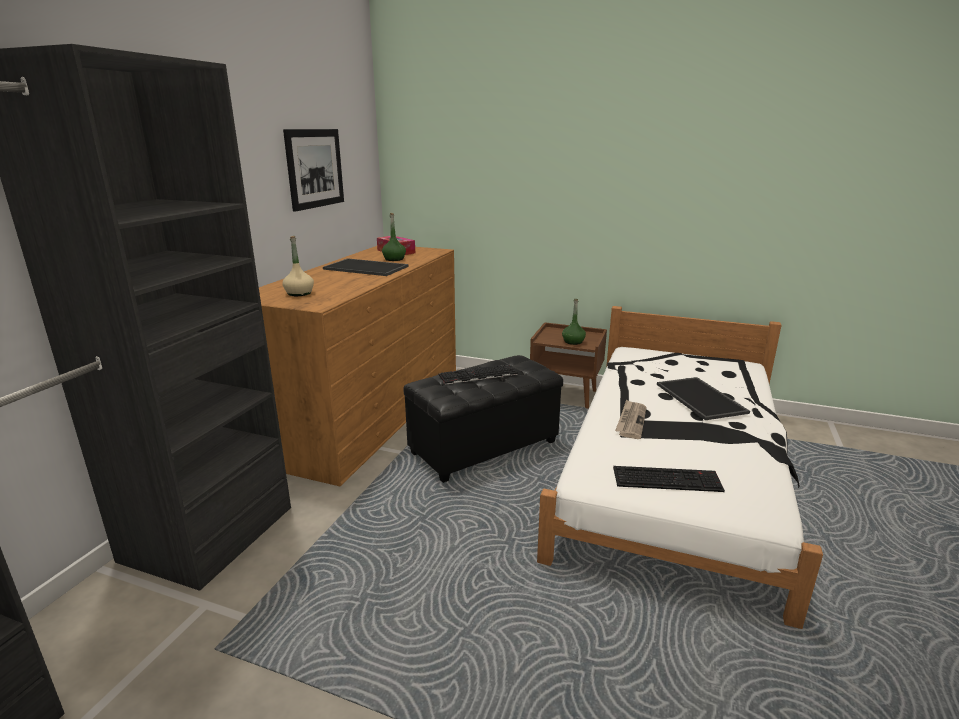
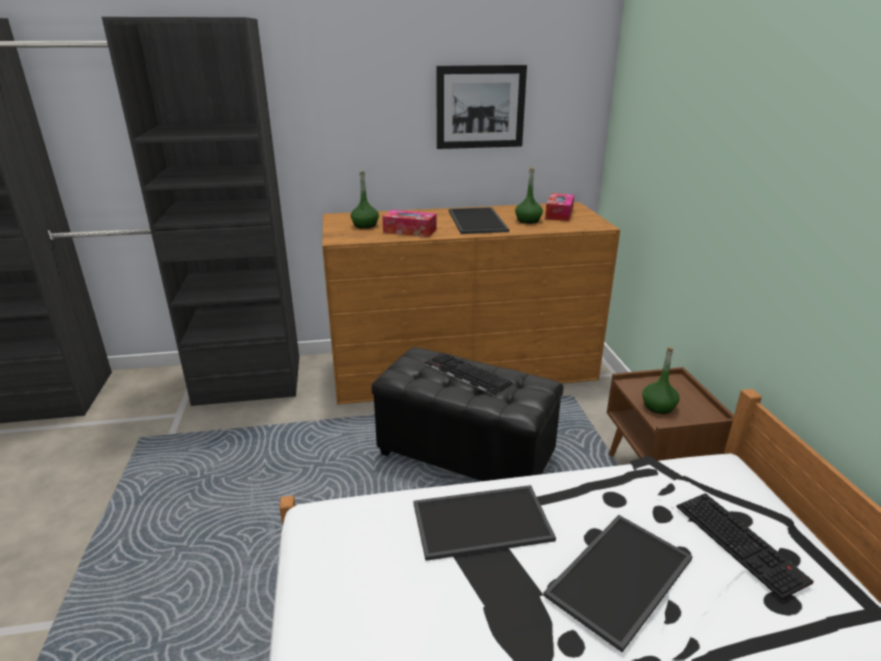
camera: 60 degrees right, 5 degrees up
beige bottle [282,236,314,296] -> green bottle [351,171,379,229]
keyboard [613,466,725,492] -> keyboard moved to [677,493,814,600]
newspaper [615,399,647,439] -> tray [413,485,556,561]
none -> tissue box [382,210,437,237]

